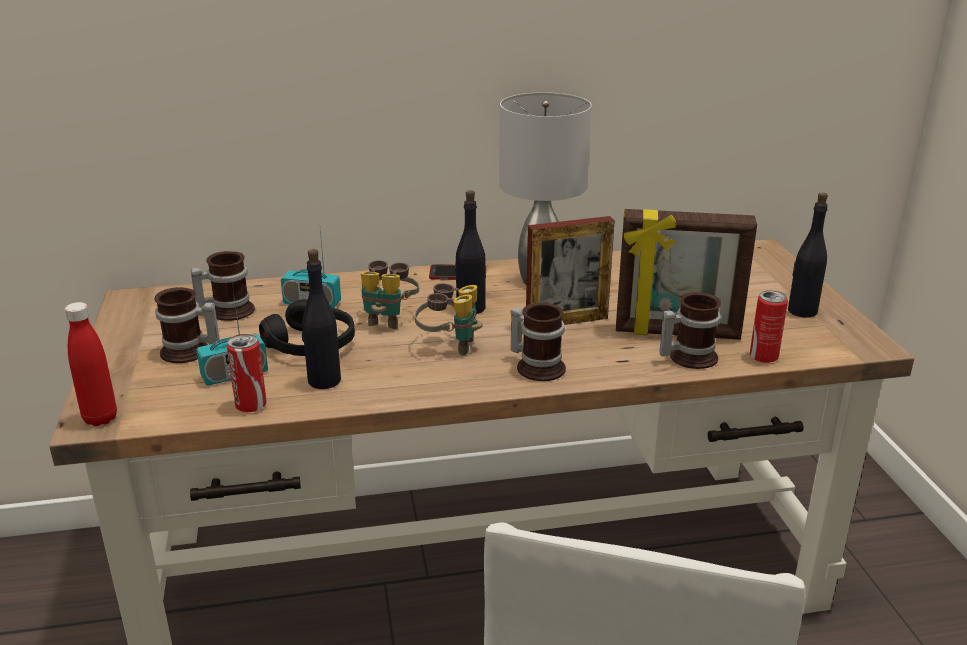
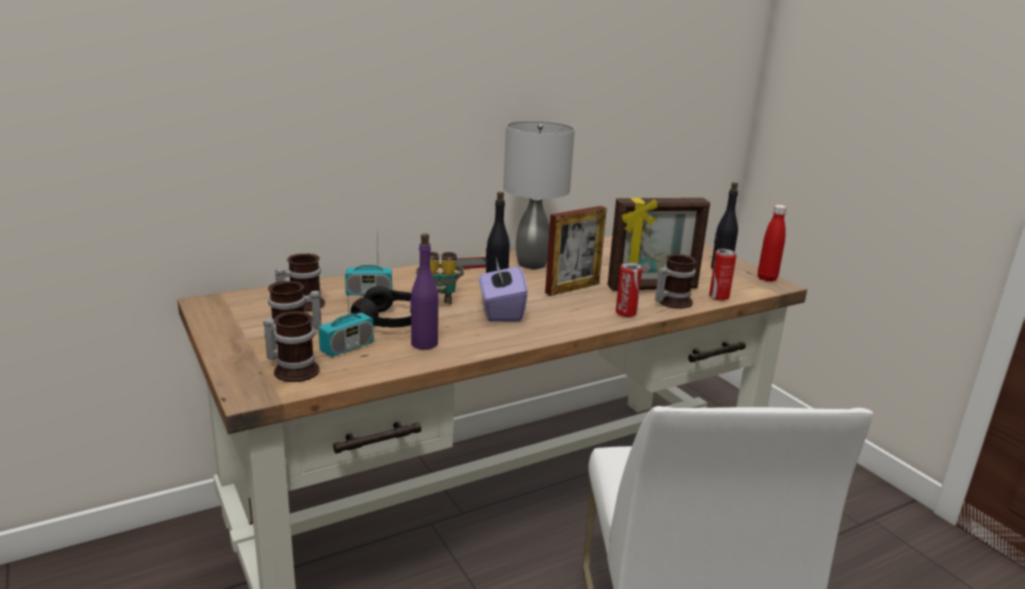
camera: 20 degrees left, 5 degrees down
red bottle [65,302,117,426] -> red bottle moved to [758,205,787,282]
can [227,334,267,412] -> can moved to [616,262,642,317]
black bottle [302,249,341,389] -> purple bottle [410,233,438,350]
binoculars [415,283,483,355] -> purple tissue box [479,258,528,322]
mug [511,302,566,381] -> mug moved to [263,311,320,382]

